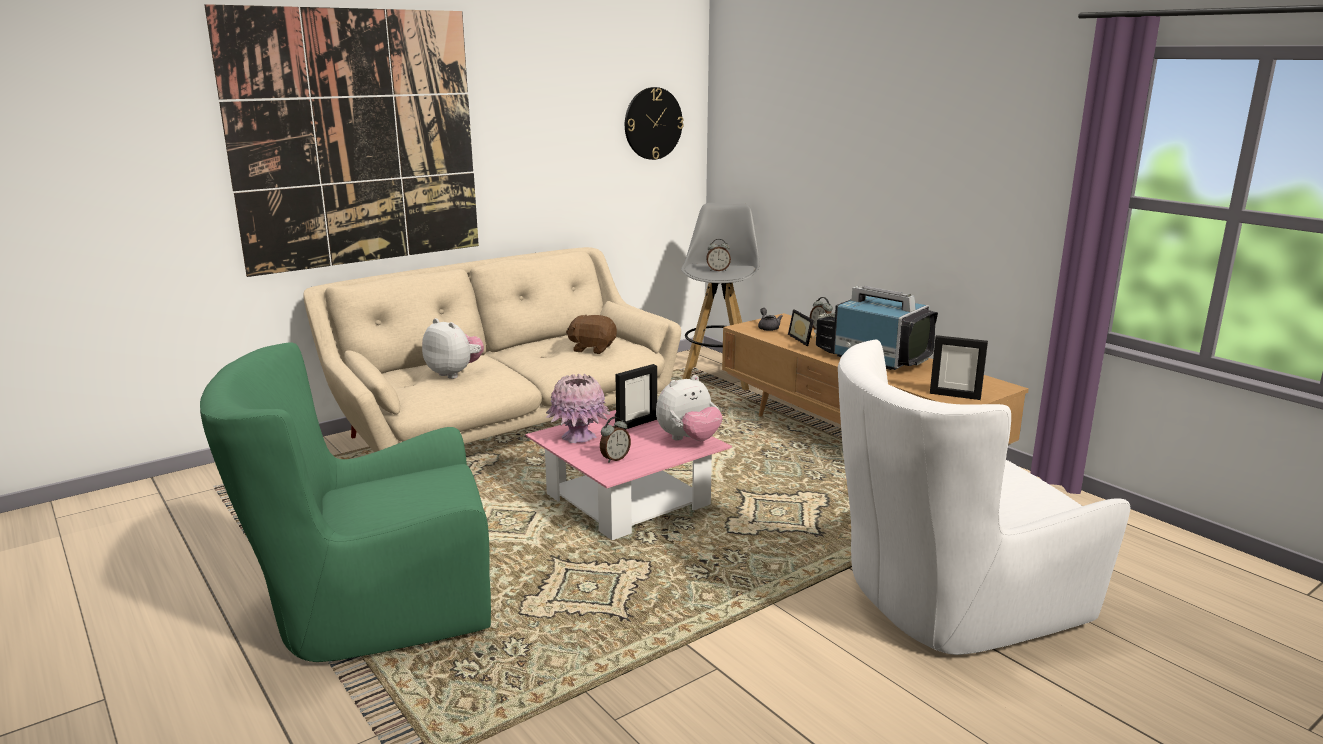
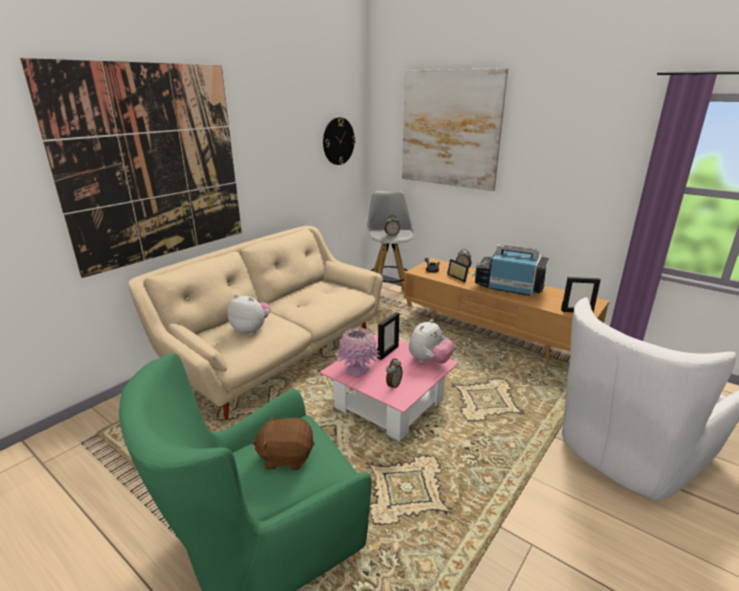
camera: 15 degrees left, 5 degrees up
brown plush toy [566,315,617,354] -> brown plush toy moved to [252,415,315,470]
none -> picture [402,68,508,191]

